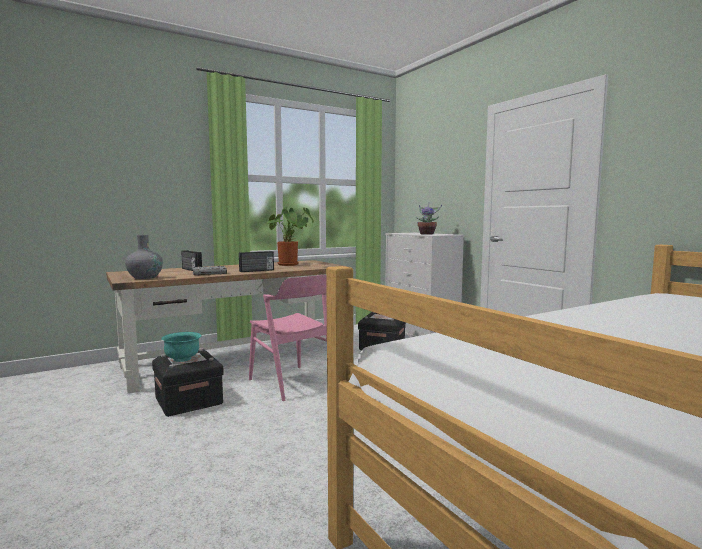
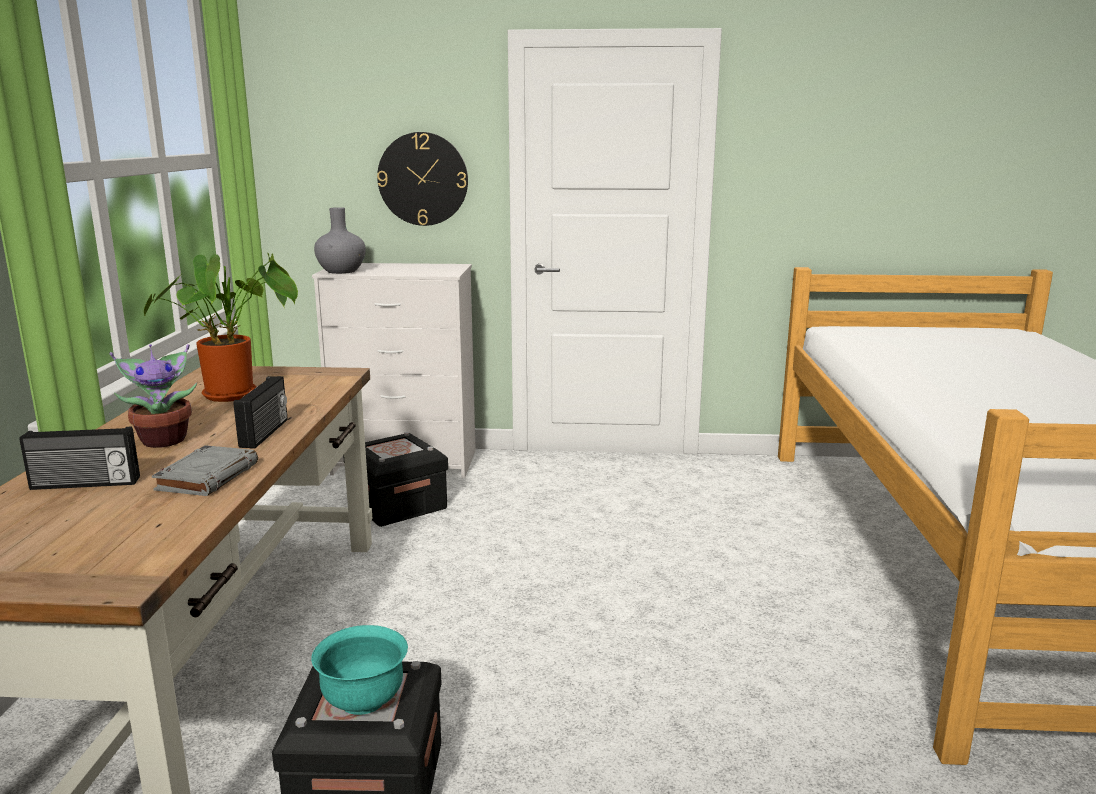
camera: 55 degrees left, 10 degrees up
grey vase [125,235,163,279] -> grey vase moved to [314,207,366,274]
pink chair [249,275,327,401] -> none
potted plant [416,202,442,235] -> potted plant moved to [110,344,197,448]
none -> wall clock [377,132,468,226]

